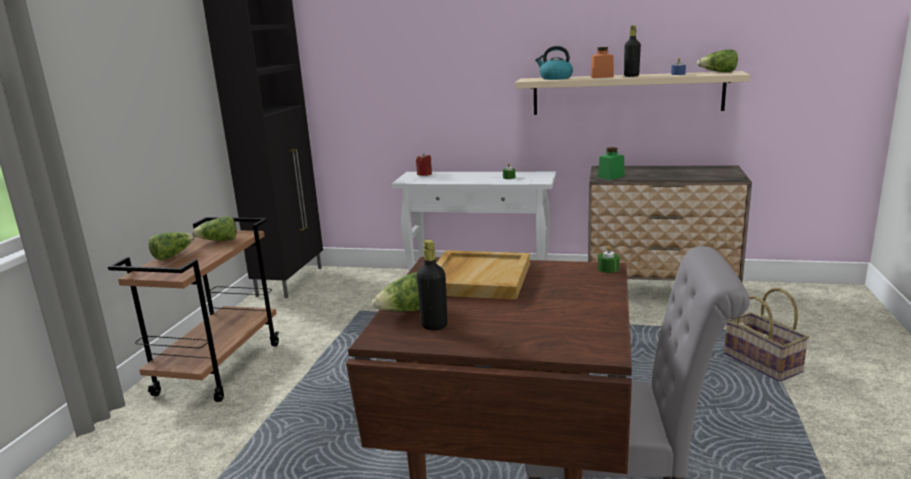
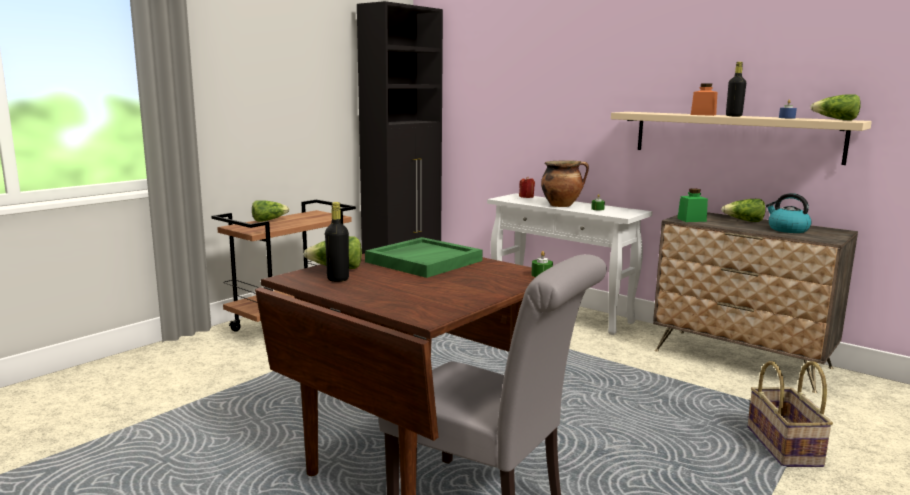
camera: 25 degrees right, 5 degrees down
lettuce [192,216,237,241] -> lettuce moved to [721,199,766,222]
beige tray [436,250,530,300] -> green tray [365,237,483,278]
kettle [535,46,573,80] -> kettle moved to [766,193,812,233]
none -> cooking pot [541,160,589,207]

